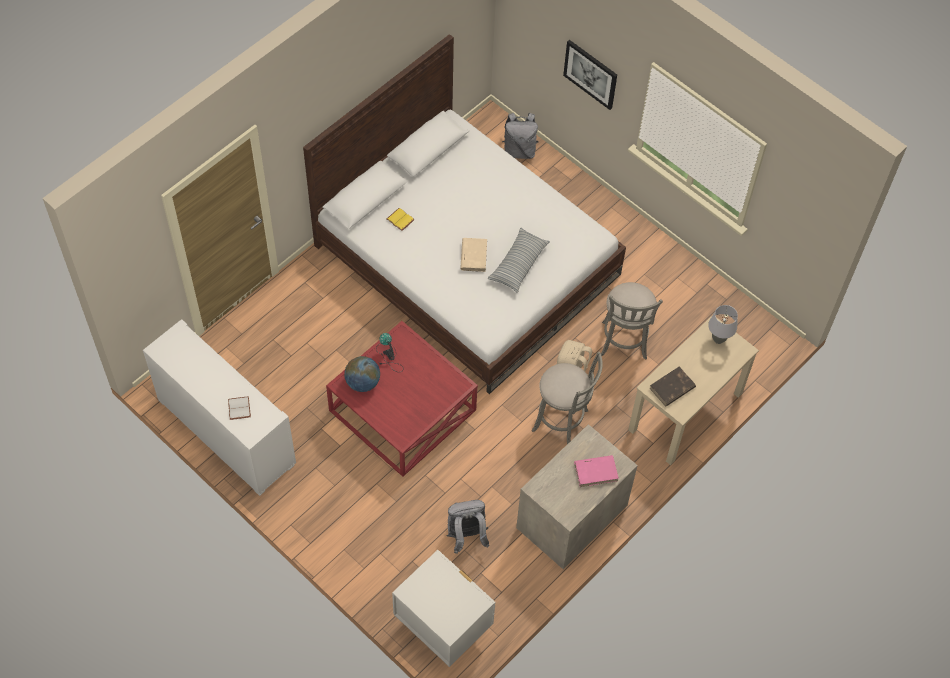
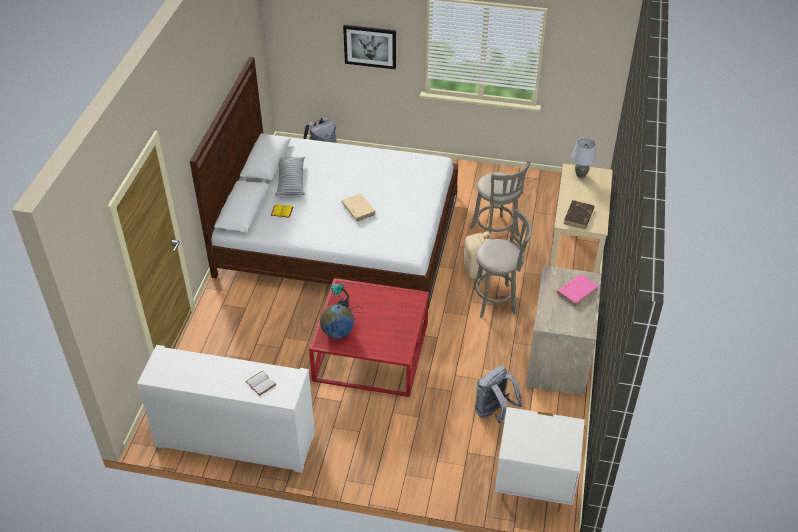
camera: 30 degrees left, 15 degrees down
pillow [488,228,550,293] -> pillow moved to [275,157,305,196]

